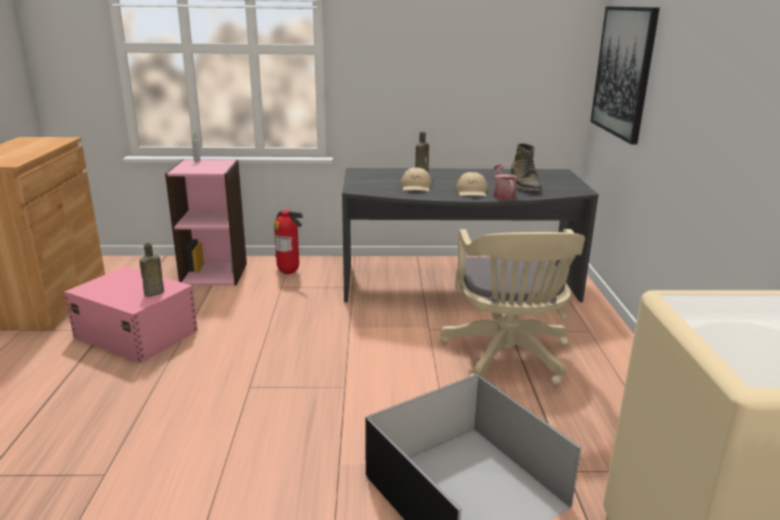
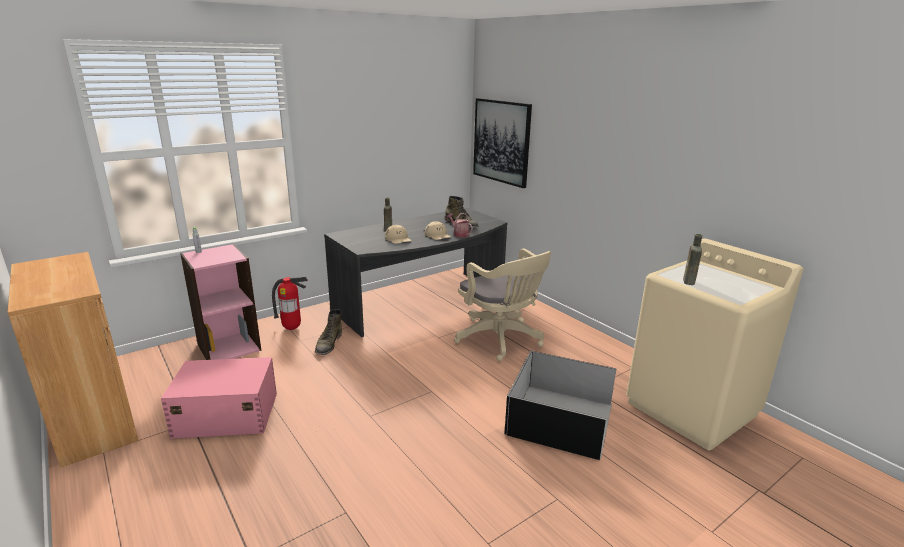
camera: 35 degrees left, 0 degrees up
brown bottle [139,243,164,297] -> brown bottle moved to [683,234,703,285]
none -> green boot [315,309,342,355]

